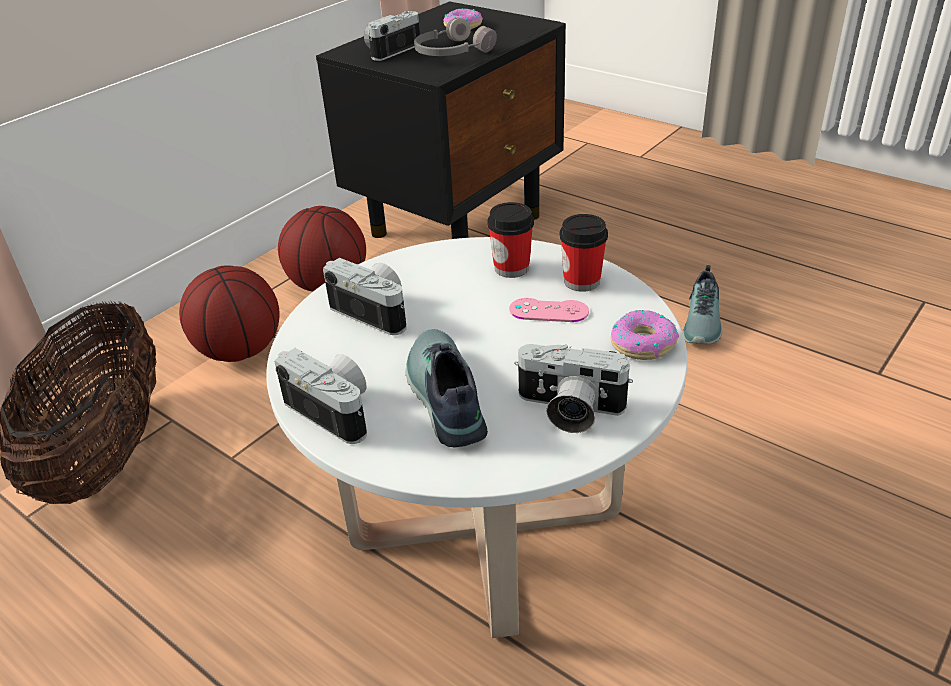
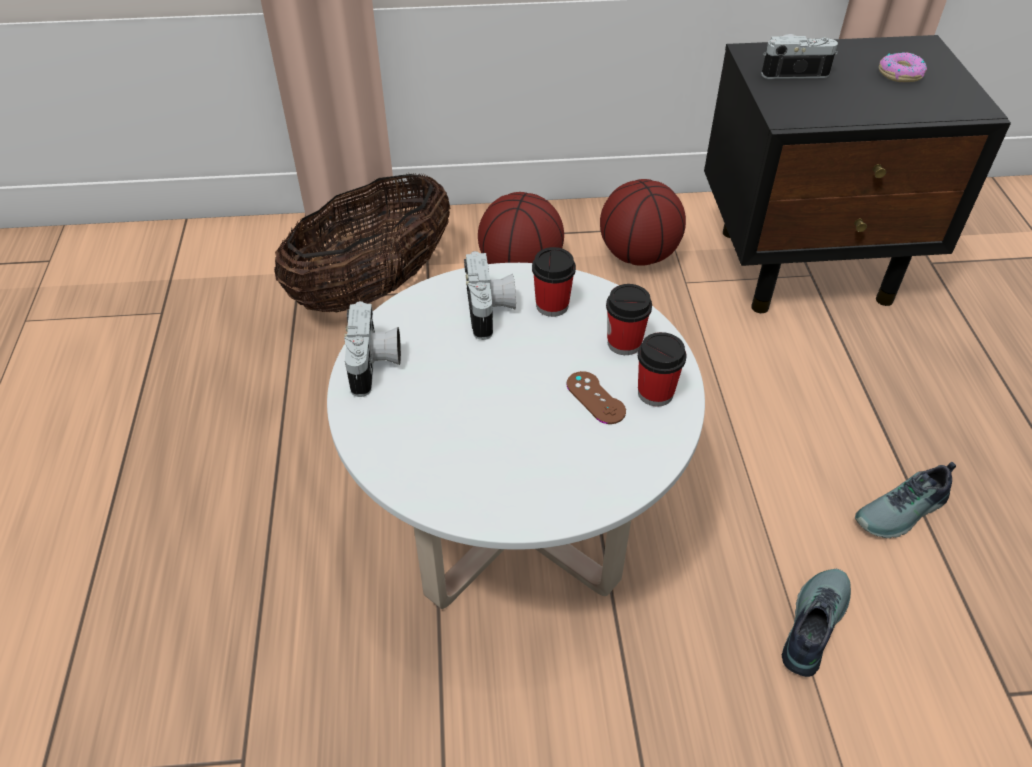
camera: 45 degrees right, 10 degrees up
shoe [405,329,488,447] -> shoe moved to [782,569,851,677]
grey headphones [414,18,497,56] -> none
pink game controller [509,298,589,322] -> brown game controller [566,371,626,424]
camera [514,344,633,433] -> none
donut [610,310,679,360] -> none
none -> cup [532,247,576,317]

